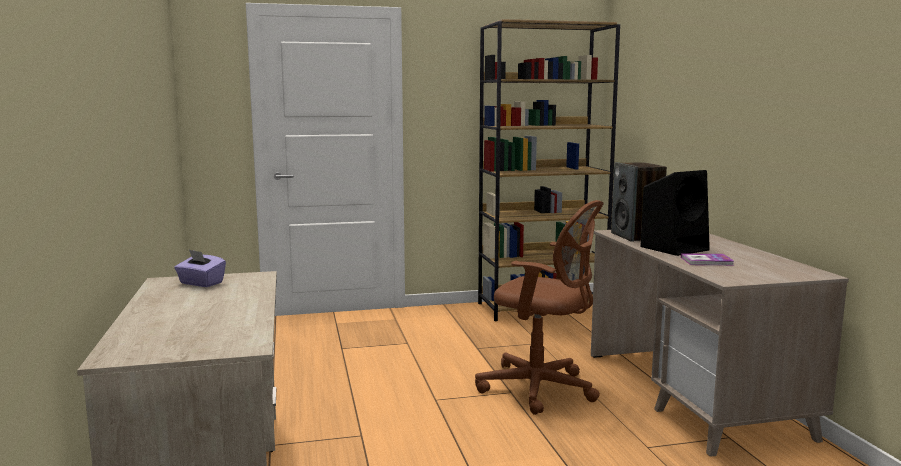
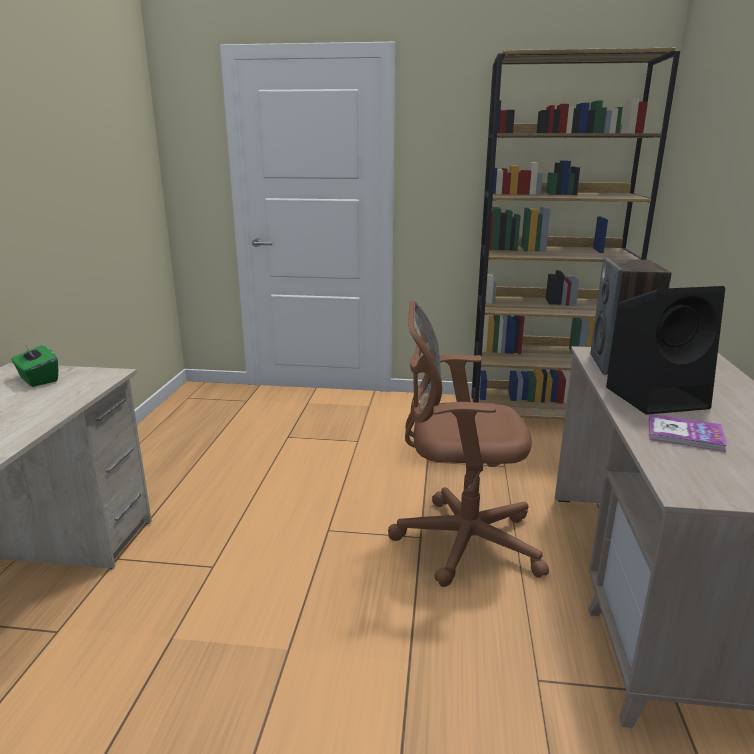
camera: 20 degrees right, 10 degrees up
purple tissue box [174,250,226,287] -> green tissue box [11,345,58,387]
brown office chair [475,200,604,415] -> brown office chair turned 135 degrees clockwise [388,300,549,587]

